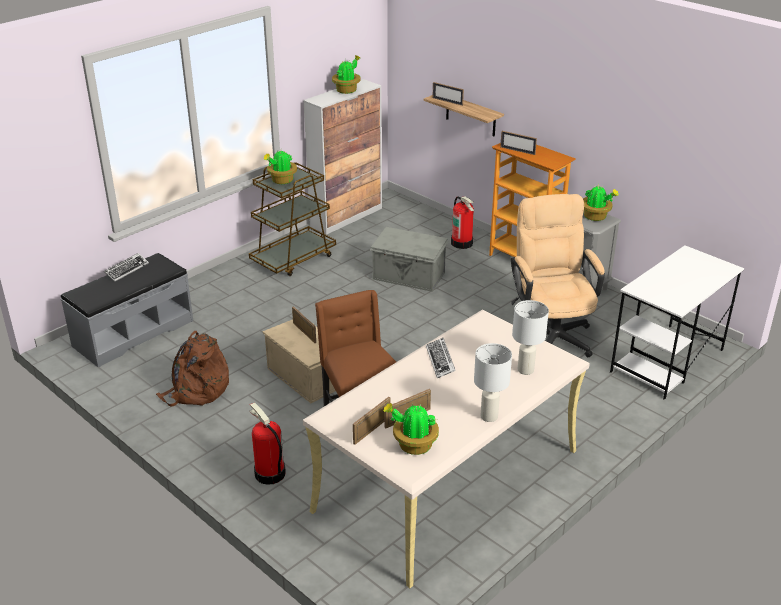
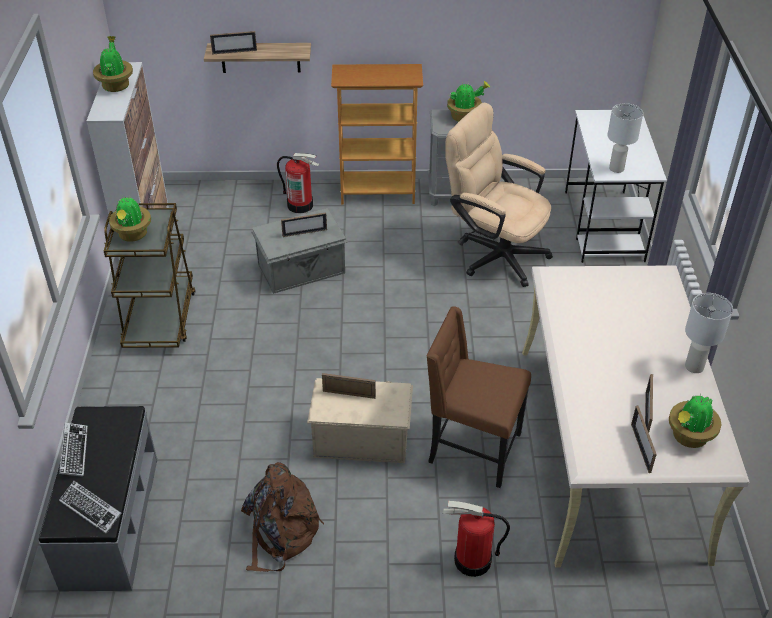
camera: 45 degrees left, 10 degrees up
keyboard [426,338,456,378] -> keyboard moved to [59,481,121,534]
picture frame [500,131,537,155] -> picture frame moved to [281,212,327,237]
white table lamp [512,300,549,375] -> white table lamp moved to [608,103,643,173]

